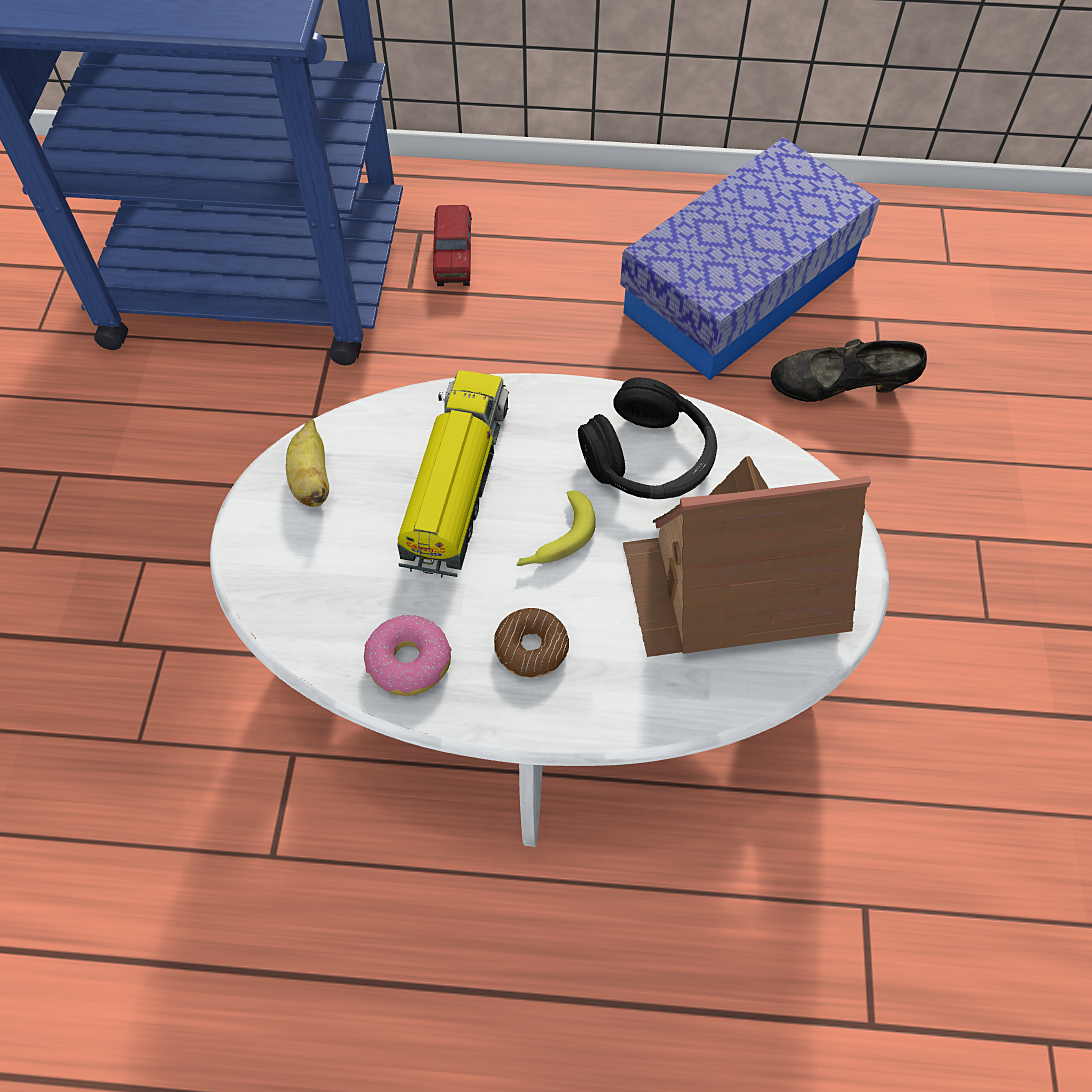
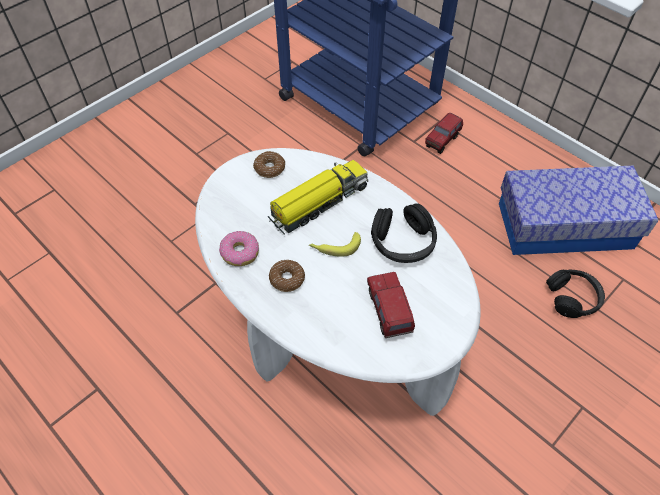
camera: 40 degrees right, 5 degrees down
banana [286,419,329,507] -> donut [253,151,285,178]
toy house [623,456,871,657] -> toy truck [367,272,415,338]
black shoe [771,339,927,402] -> black headphones [546,270,605,318]

